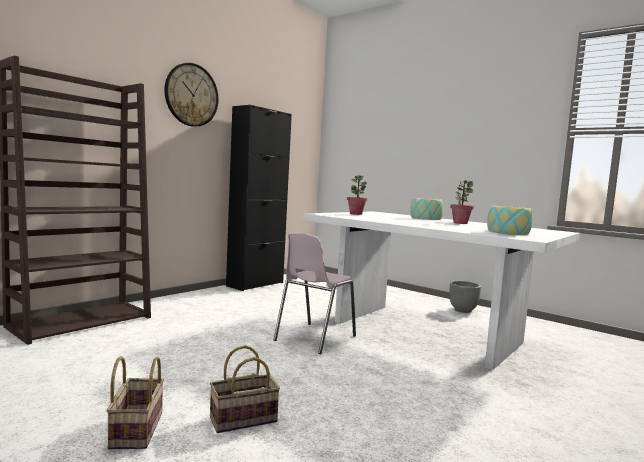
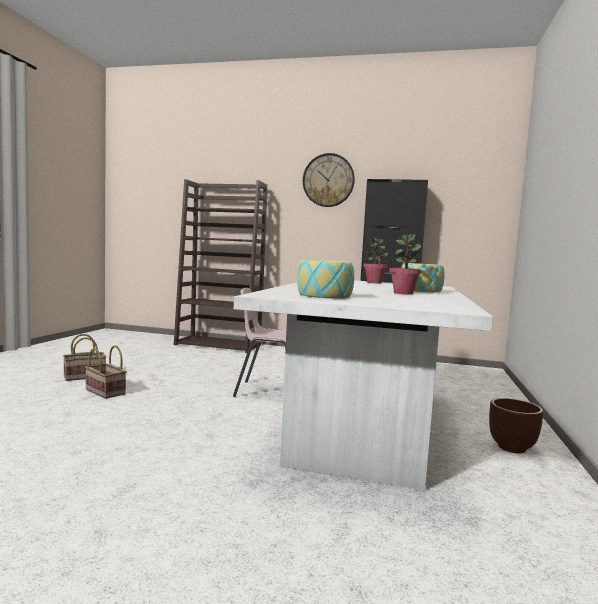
camera: 65 degrees right, 0 degrees up
grey planter [449,281,481,313] -> brown planter [489,398,543,453]

